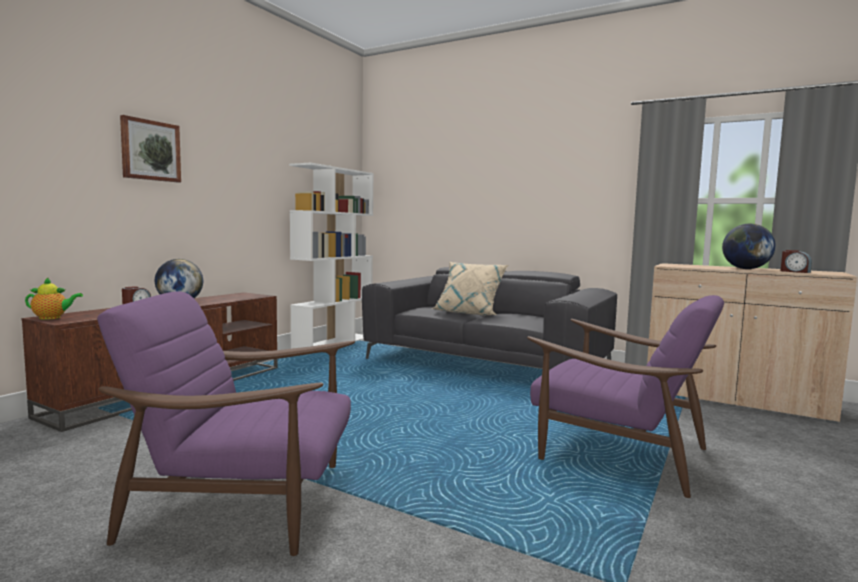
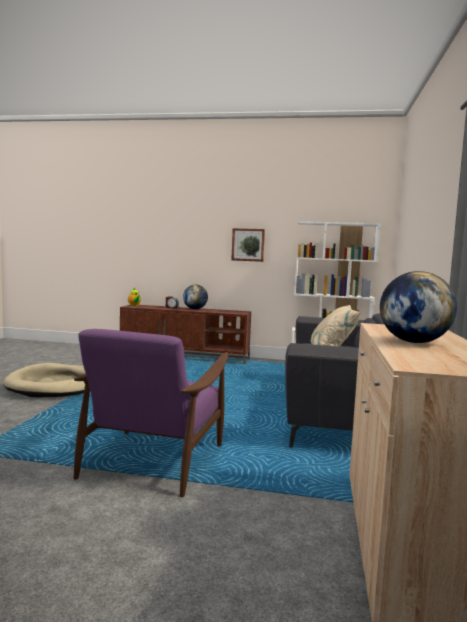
camera: 70 degrees right, 0 degrees up
purple armchair [97,291,355,556] -> beige dog bed [3,363,86,398]
picture [120,115,181,182] -> picture moved to [231,228,265,262]
alarm clock [781,250,812,273] -> none

